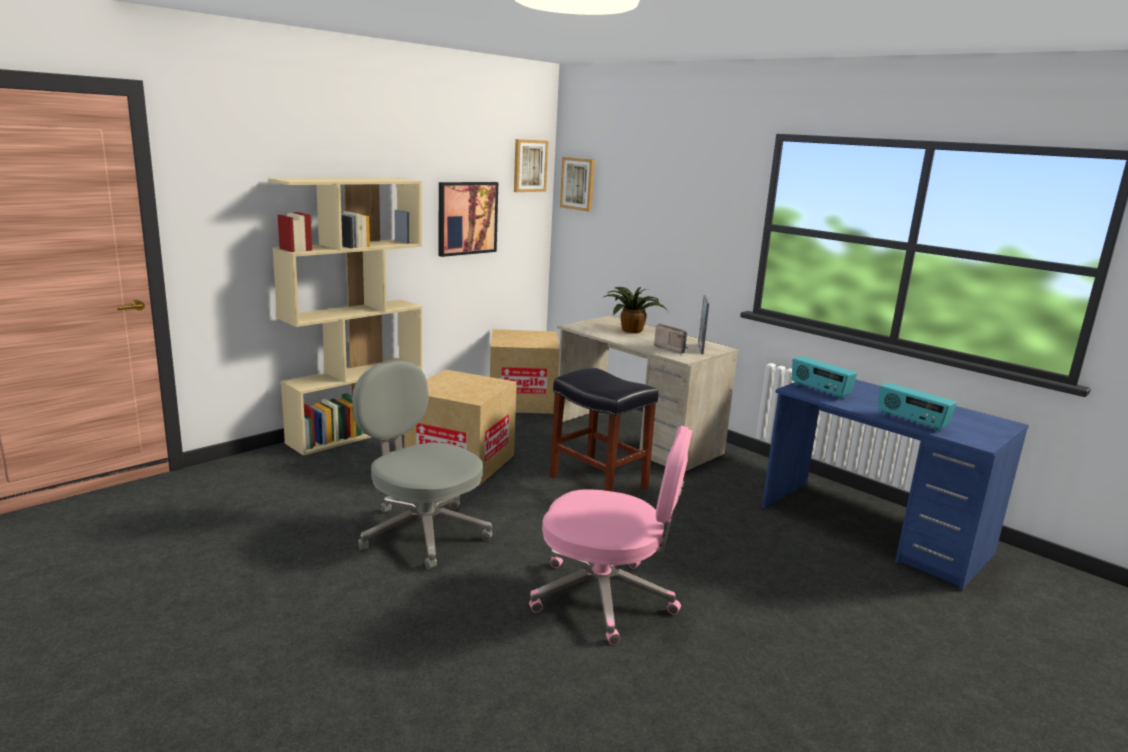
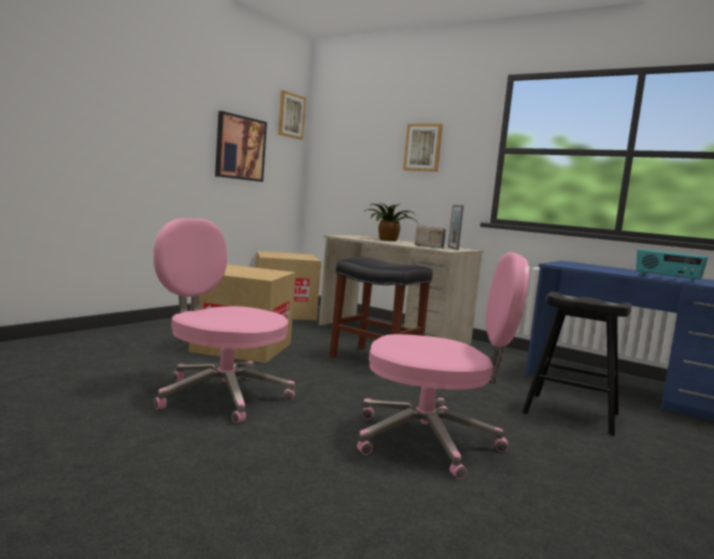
camera: 10 degrees left, 10 degrees down
beige bookcase [268,178,422,456] -> none
grey office chair [352,360,492,569] -> pink office chair [154,218,295,423]
picture [560,157,595,212] -> picture moved to [403,124,443,172]
radio [792,356,857,400] -> none
none -> black stool [523,292,632,436]

